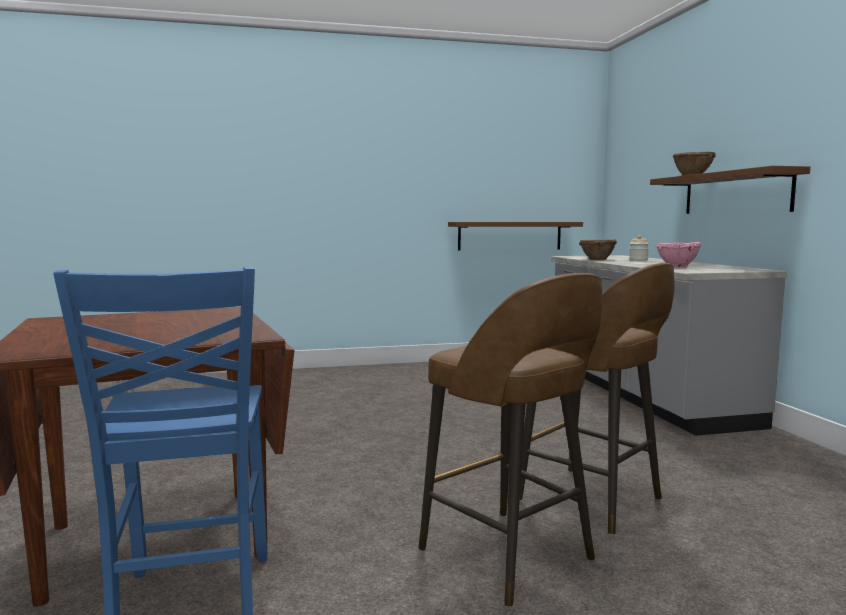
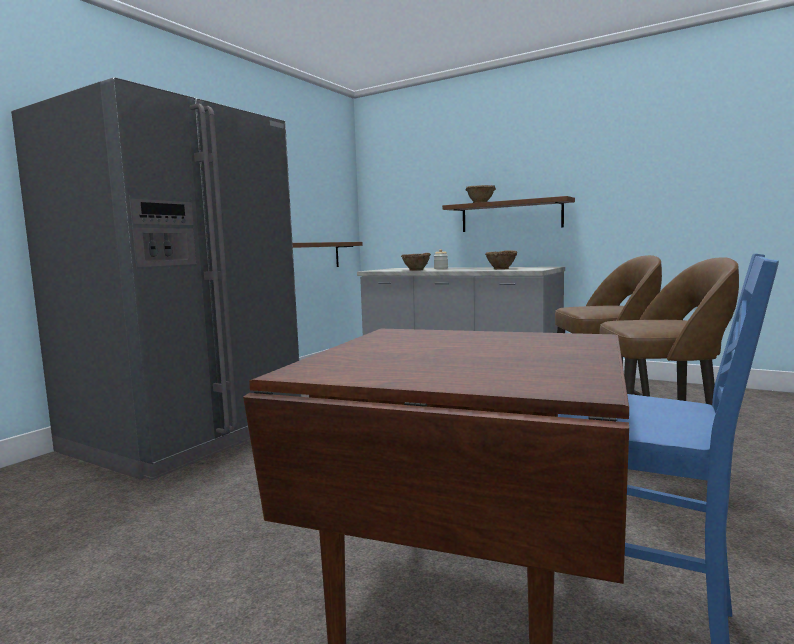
camera: 45 degrees left, 0 degrees up
pink bowl [656,242,702,267] -> brown bowl [485,250,517,269]
none -> grey fridge [11,77,301,480]

